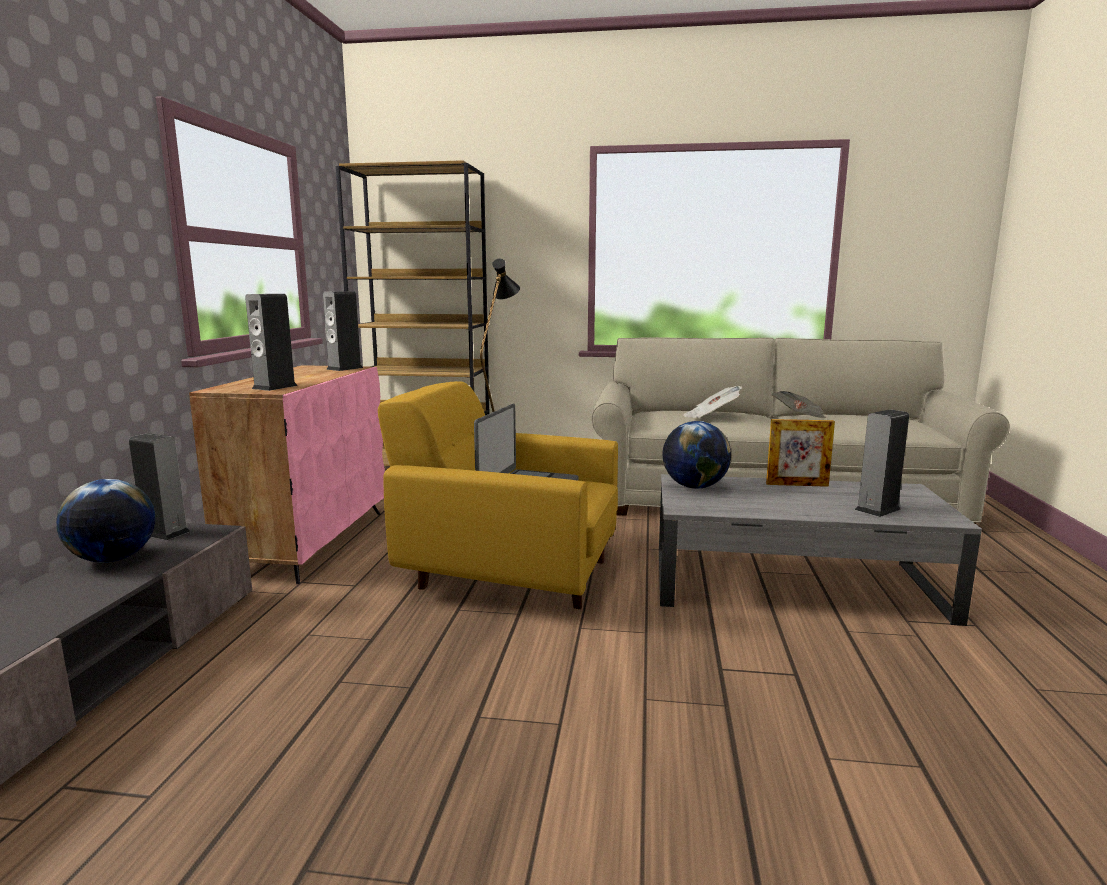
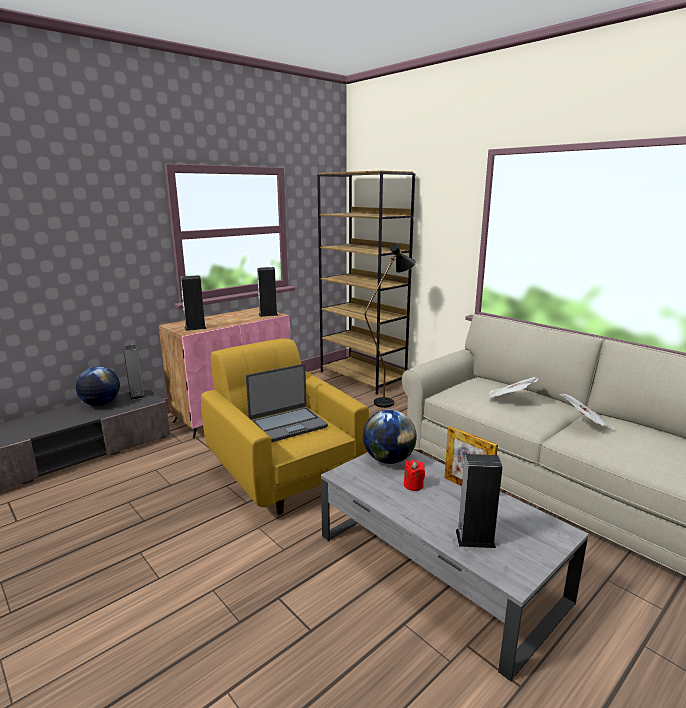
camera: 40 degrees right, 5 degrees up
none -> red candle [404,460,425,491]

